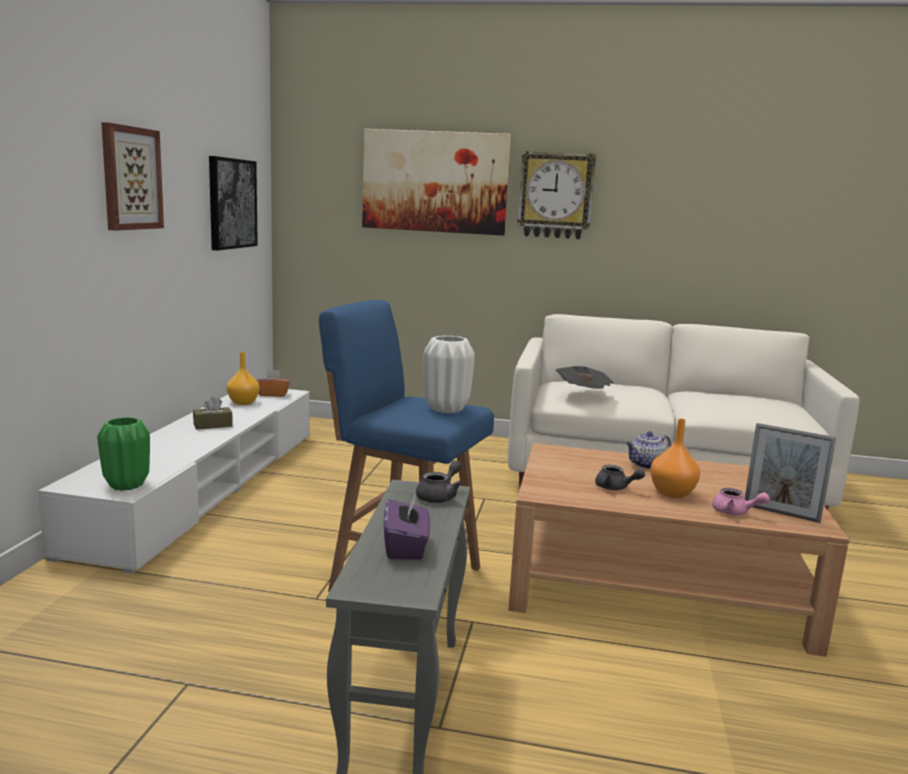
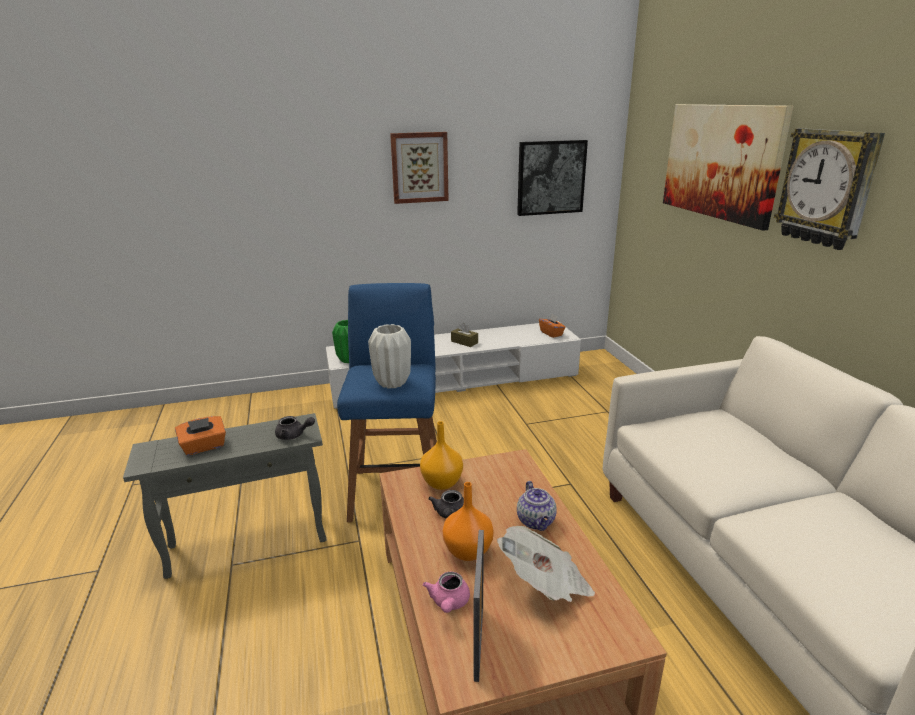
camera: 65 degrees right, 10 degrees up
orange vase [227,352,259,405] -> orange vase moved to [420,421,463,490]
purple tissue box [384,496,430,560] -> orange tissue box [175,416,226,456]
newspaper [555,366,613,389] -> newspaper moved to [497,526,595,602]
teapot [626,431,671,469] -> teapot turned 135 degrees counterclockwise [517,481,557,531]

